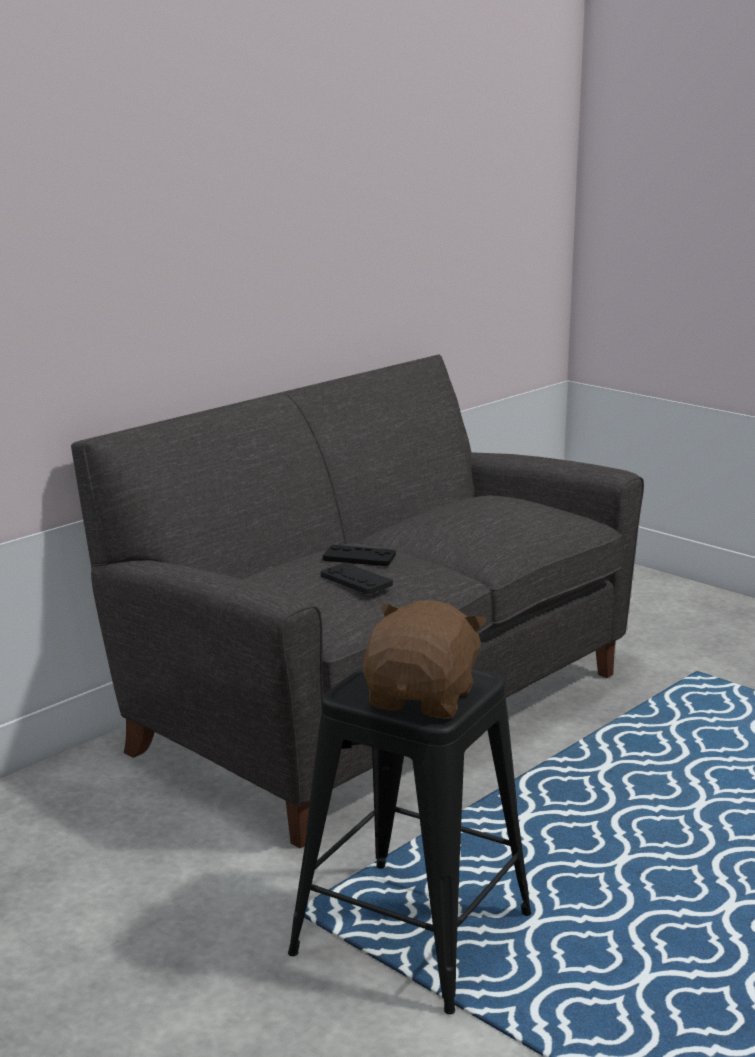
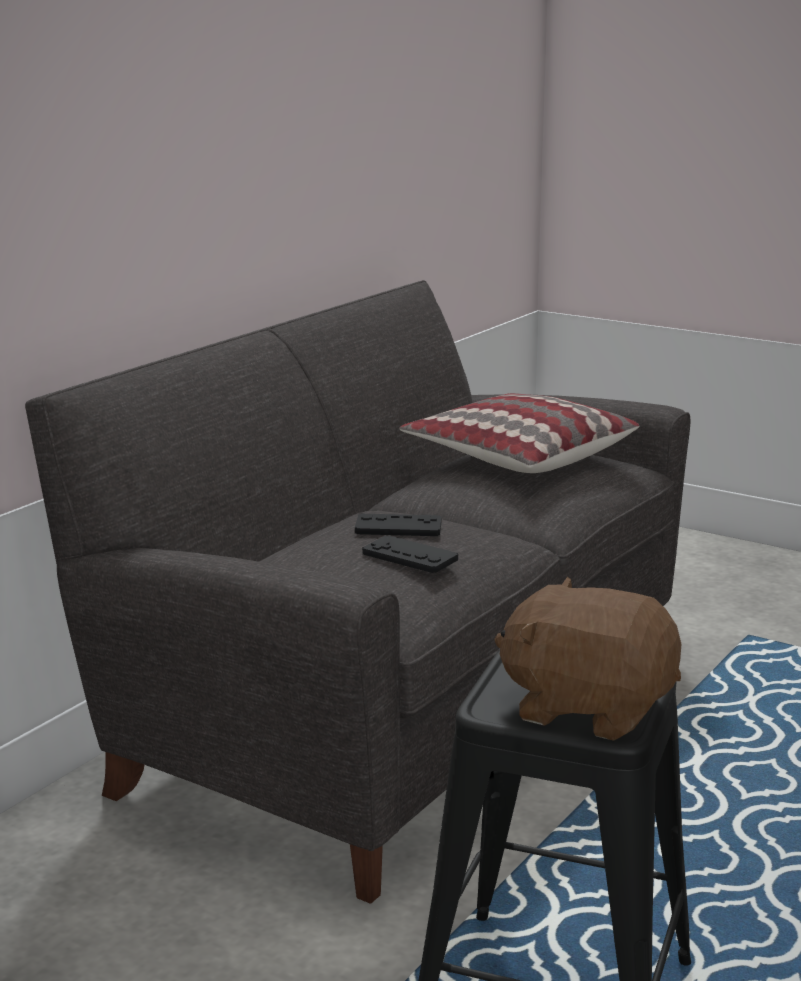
camera: 10 degrees left, 0 degrees up
brown plush toy [363,600,487,719] -> brown plush toy turned 75 degrees counterclockwise [494,577,681,741]
none -> pillow [399,393,639,473]

